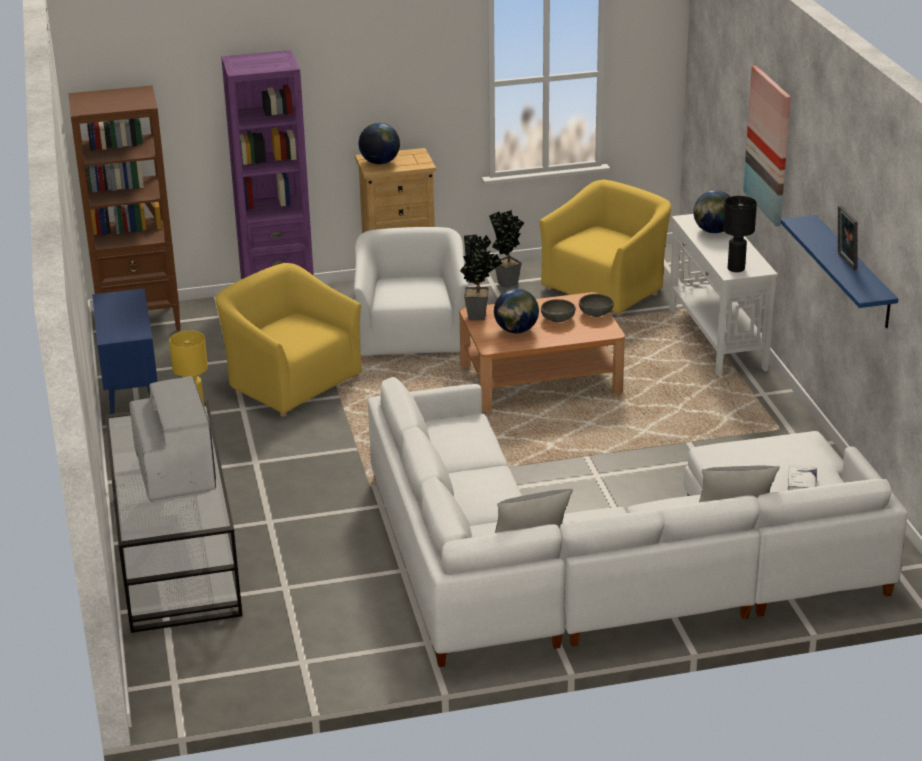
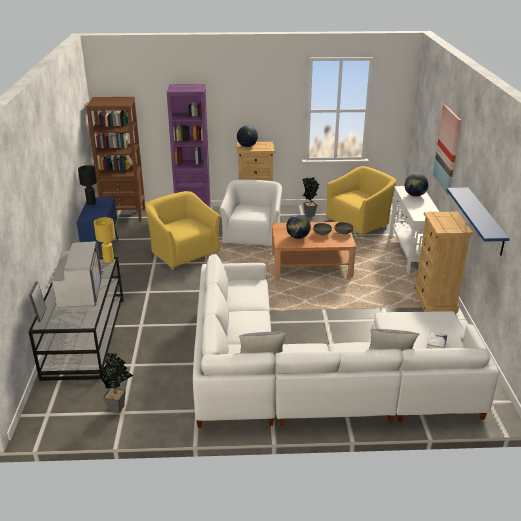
camera: 10 degrees right, 0 degrees up
potted plant [460,235,502,320] -> potted plant moved to [99,353,134,414]
black table lamp [723,196,757,272] -> black table lamp moved to [78,165,97,205]
picture frame [838,206,858,270] -> picture frame moved to [29,281,46,322]
none -> beige dresser [414,211,473,313]

